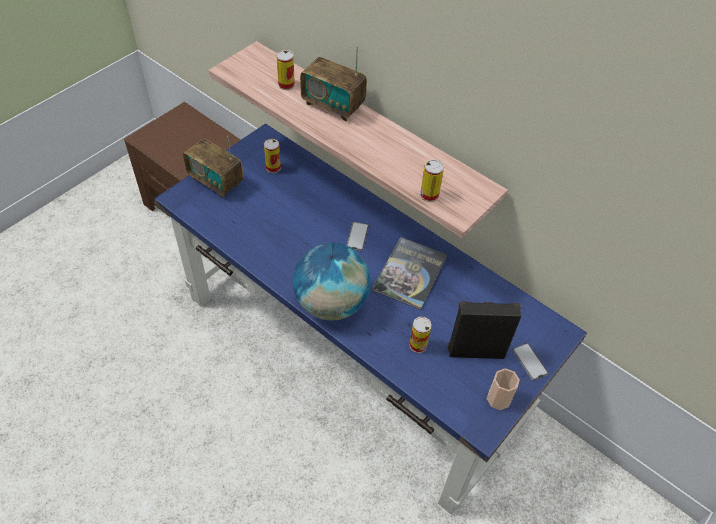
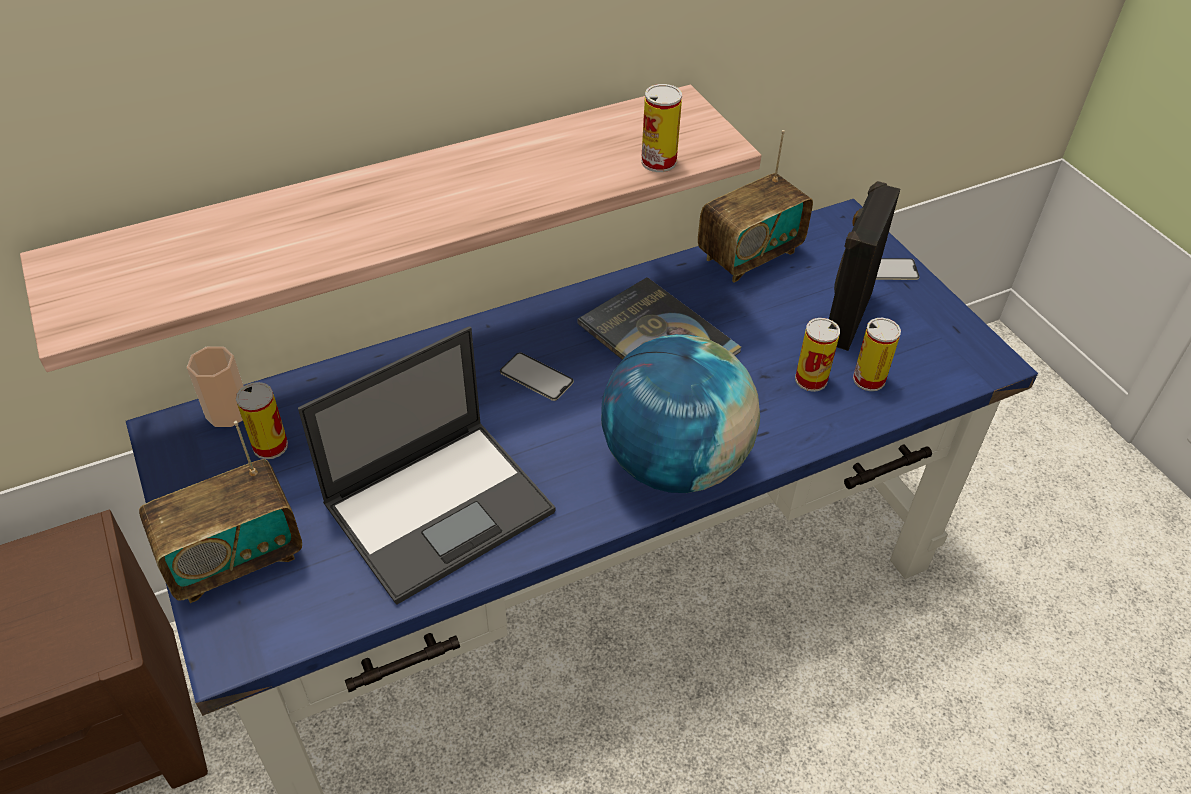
camera: 65 degrees left, 5 degrees down
can [277,50,295,90] -> can moved to [853,318,901,391]
radio [300,46,367,121] -> radio moved to [698,130,813,283]
cup [487,368,520,410] -> cup moved to [187,346,243,427]
none -> laptop [298,327,556,605]

